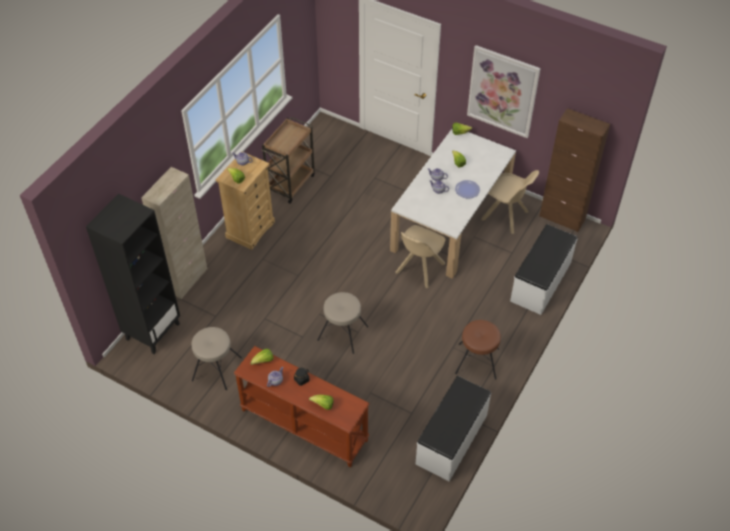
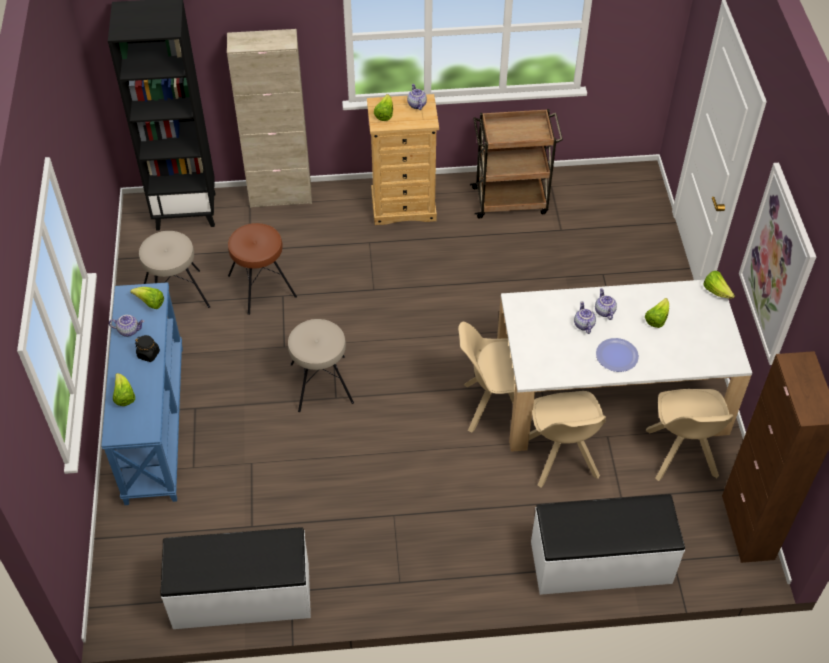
camera: 55 degrees right, 0 degrees up
brown console table [234,346,369,467] -> blue console table [101,282,183,505]
brown stool [455,320,501,380] -> brown stool moved to [228,223,297,315]
none -> beige chair [529,391,606,488]

